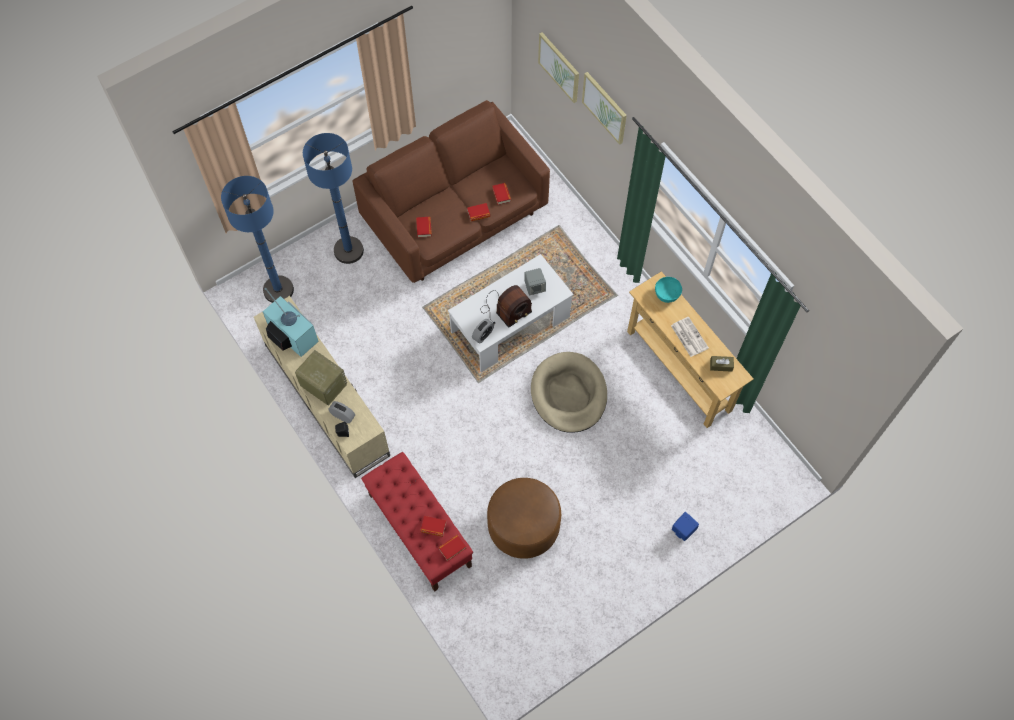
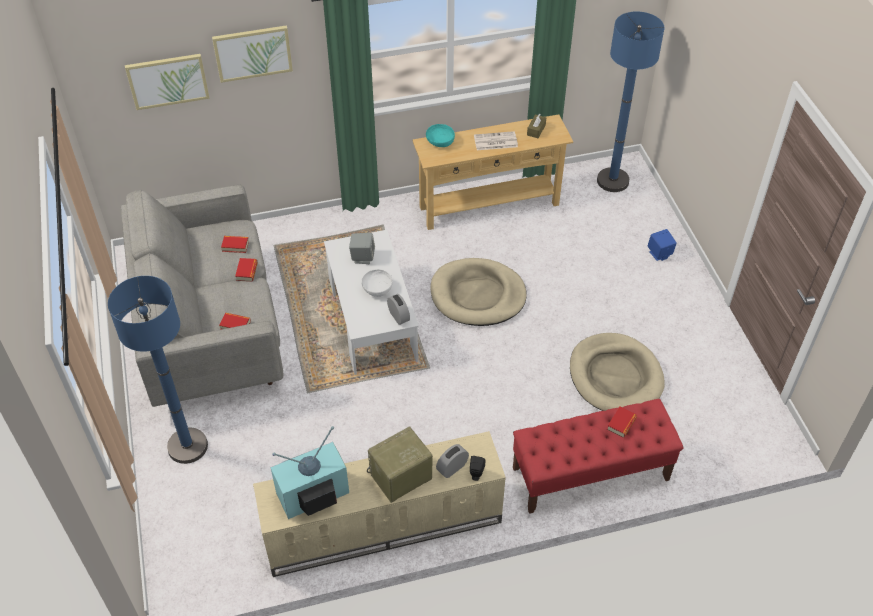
camera: 70 degrees left, 15 degrees down
blue floor lamp [221,176,294,303] -> blue floor lamp moved to [597,11,664,192]
brown sofa [352,100,550,283] -> grey sofa [120,185,283,407]
book [438,535,466,561] -> none
radio [481,285,532,328] -> white bowl [361,269,393,297]
brown ottoman [487,478,561,559] -> beige dog bed [570,333,665,411]

